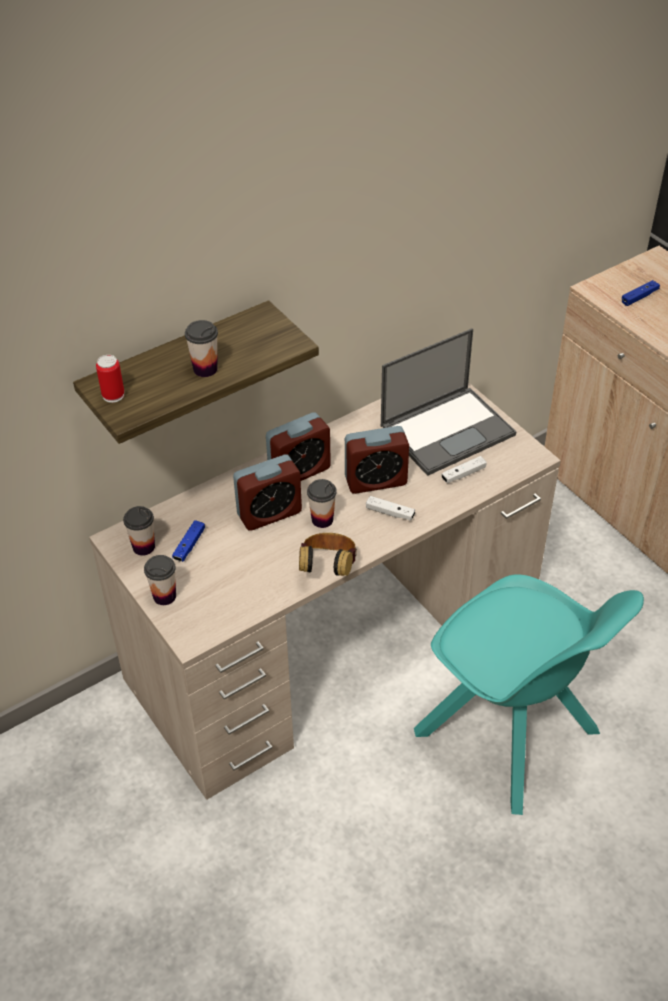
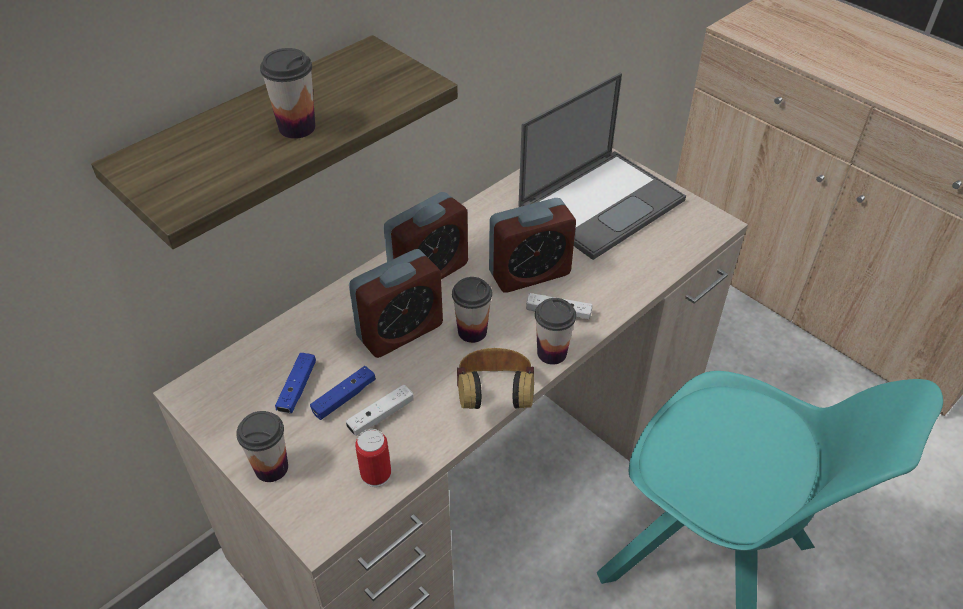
camera: 10 degrees left, 0 degrees up
can [96,355,124,403] -> can moved to [355,429,391,487]
cup [123,506,155,556] -> cup moved to [535,298,576,365]
white game controller [441,456,487,483] -> white game controller moved to [346,384,414,436]
blue game controller [622,280,660,306] -> blue game controller moved to [310,366,376,420]

